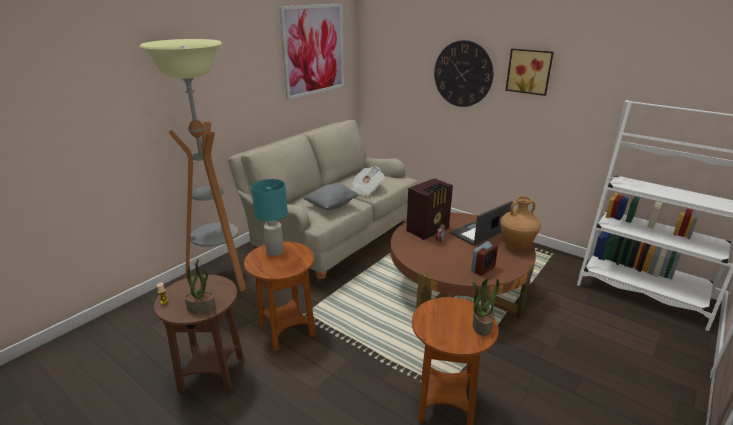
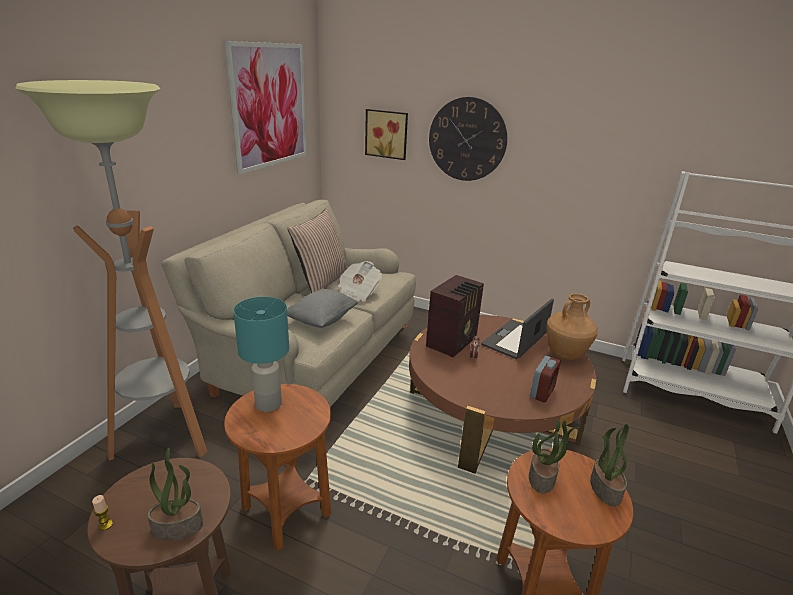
camera: 15 degrees left, 0 degrees up
picture [505,48,554,96] -> picture moved to [365,109,408,160]
none -> pillow [287,208,348,293]
none -> potted plant [529,419,579,493]

